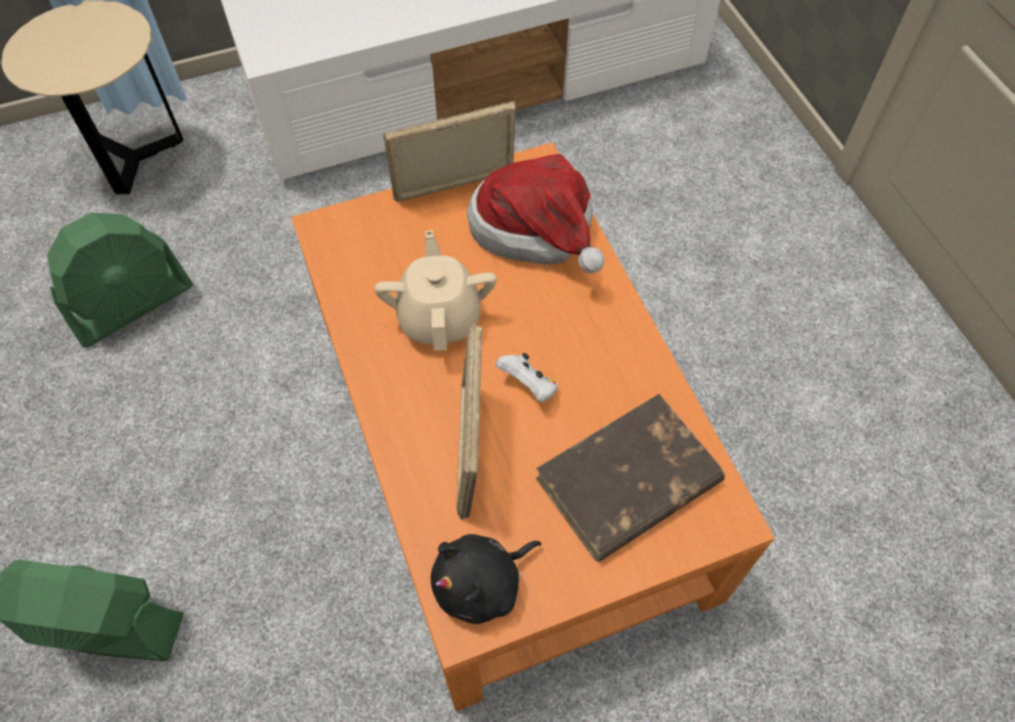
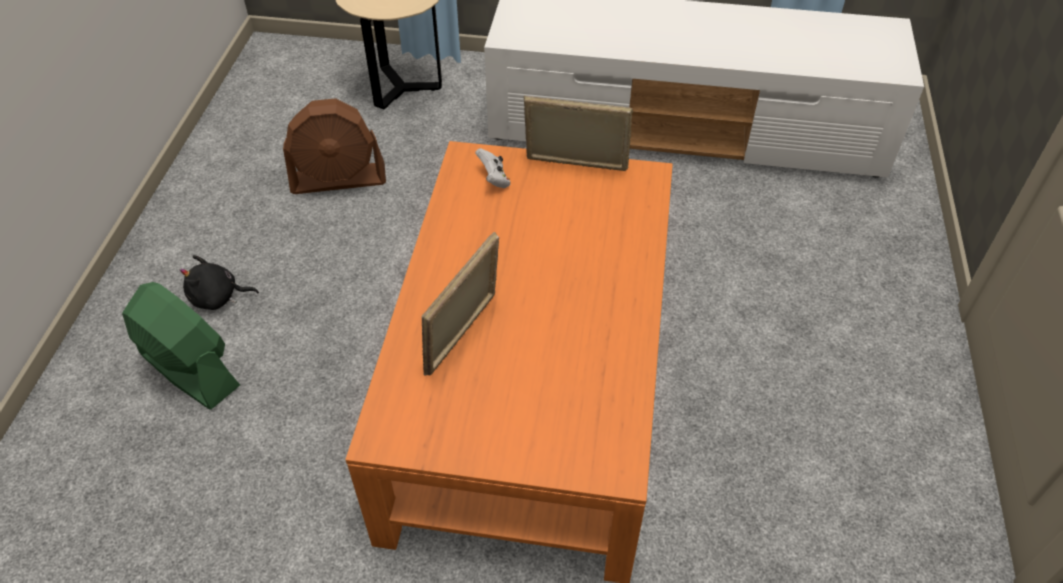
camera: 30 degrees right, 10 degrees down
green fan [47,213,193,348] -> brown fan [283,98,386,194]
beige teapot [374,230,497,351] -> none
black plush toy [431,534,541,624] -> black plush toy moved to [179,255,259,310]
hat [467,154,604,273] -> none
white game controller [496,353,558,402] -> white game controller moved to [475,148,510,188]
brown book [536,394,725,562] -> none

